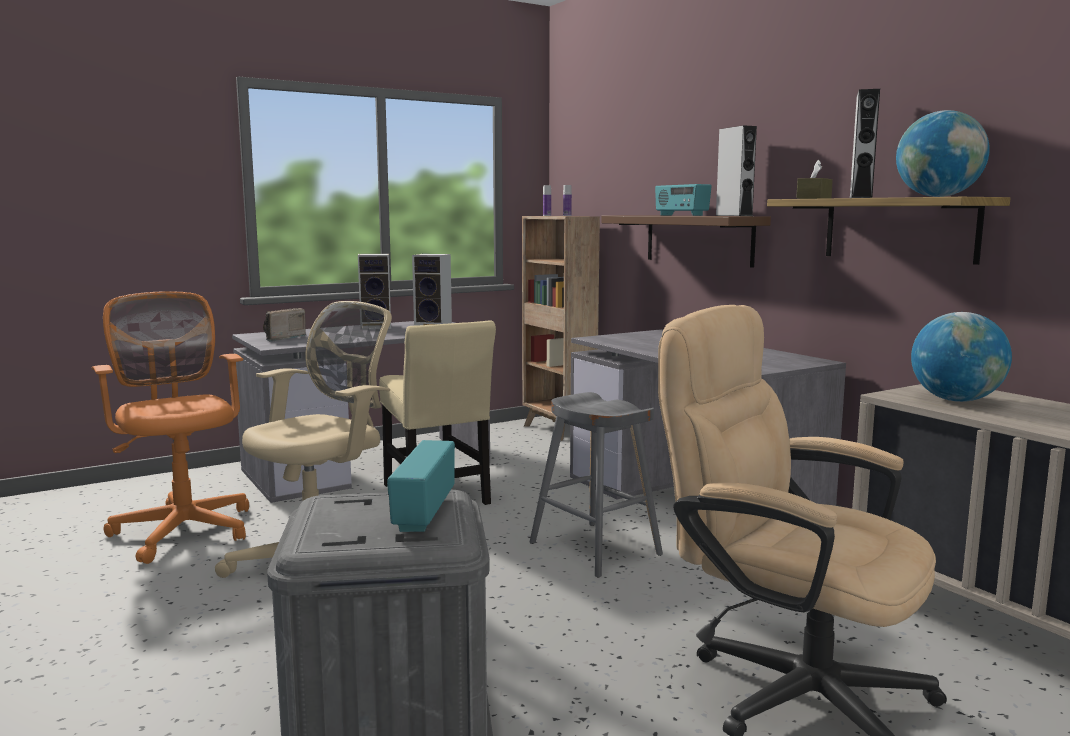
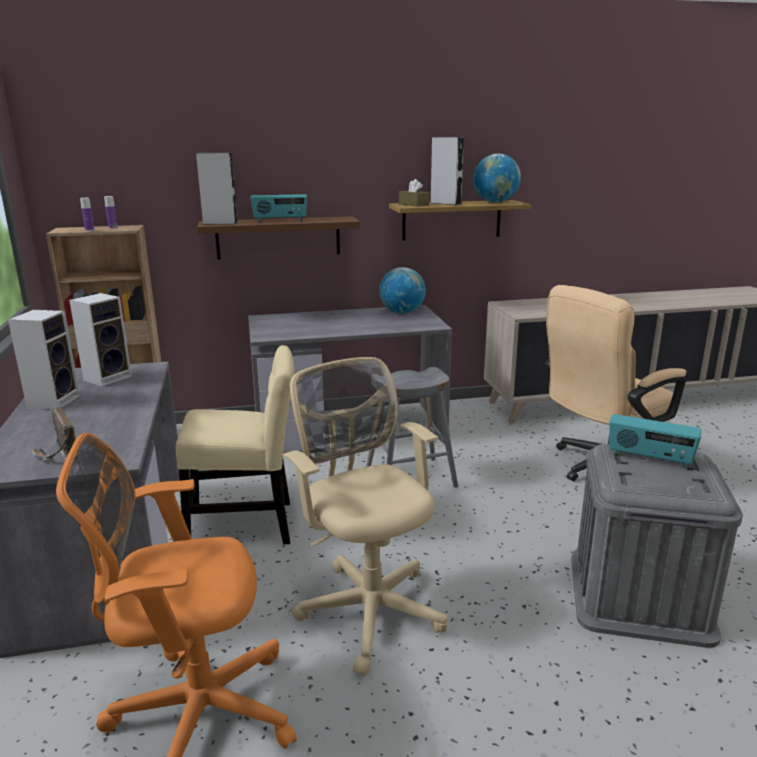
camera: 70 degrees left, 10 degrees up
grey speaker [716,125,757,216] -> grey speaker moved to [196,153,237,225]
globe [911,312,1012,402] -> globe moved to [379,267,426,314]

